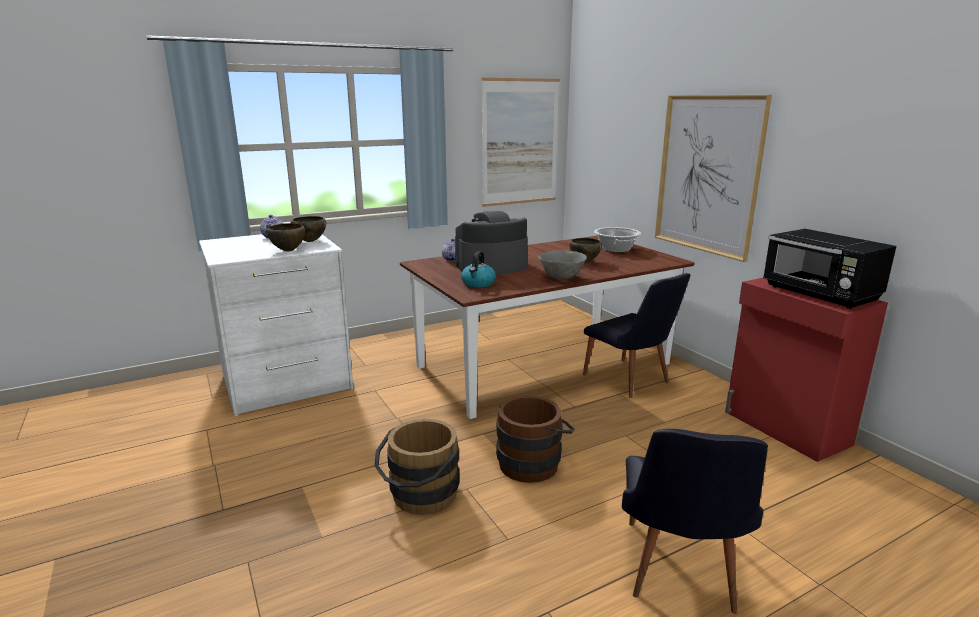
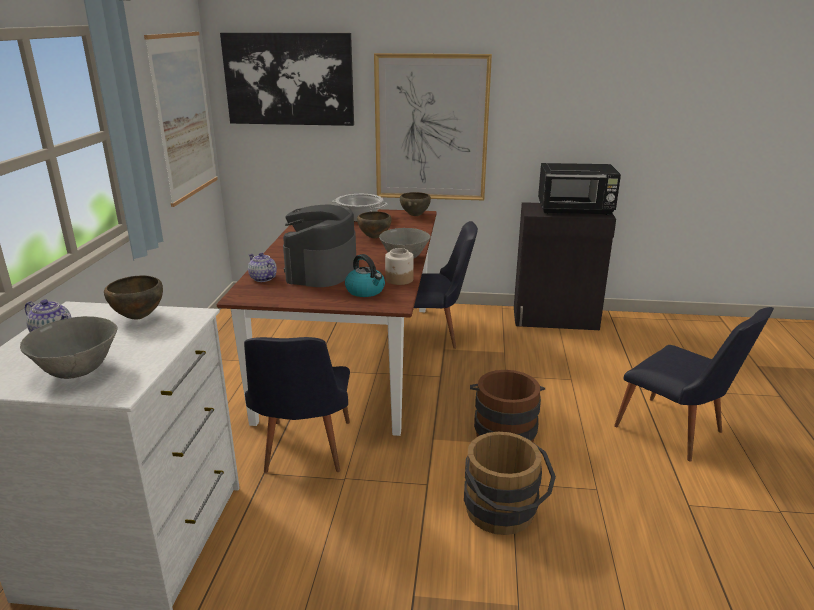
camera: 55 degrees left, 5 degrees up
brown bowl [267,223,305,252] -> brown bowl moved to [400,192,431,216]
red cabinet [725,278,888,462] -> black cabinet [514,202,616,330]
none -> grey bowl [20,316,118,379]
none -> picture [220,32,354,126]
none -> black chair [244,337,350,473]
none -> jar [385,248,414,285]

